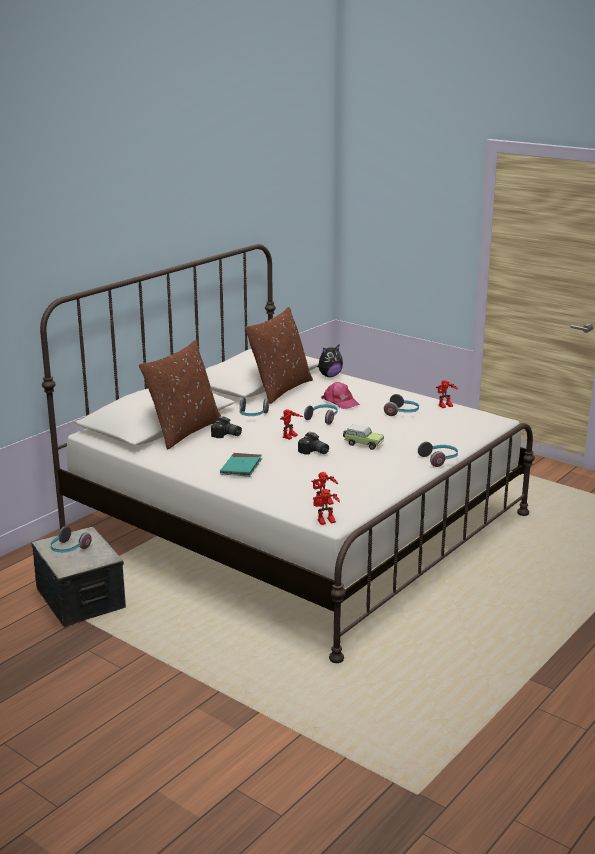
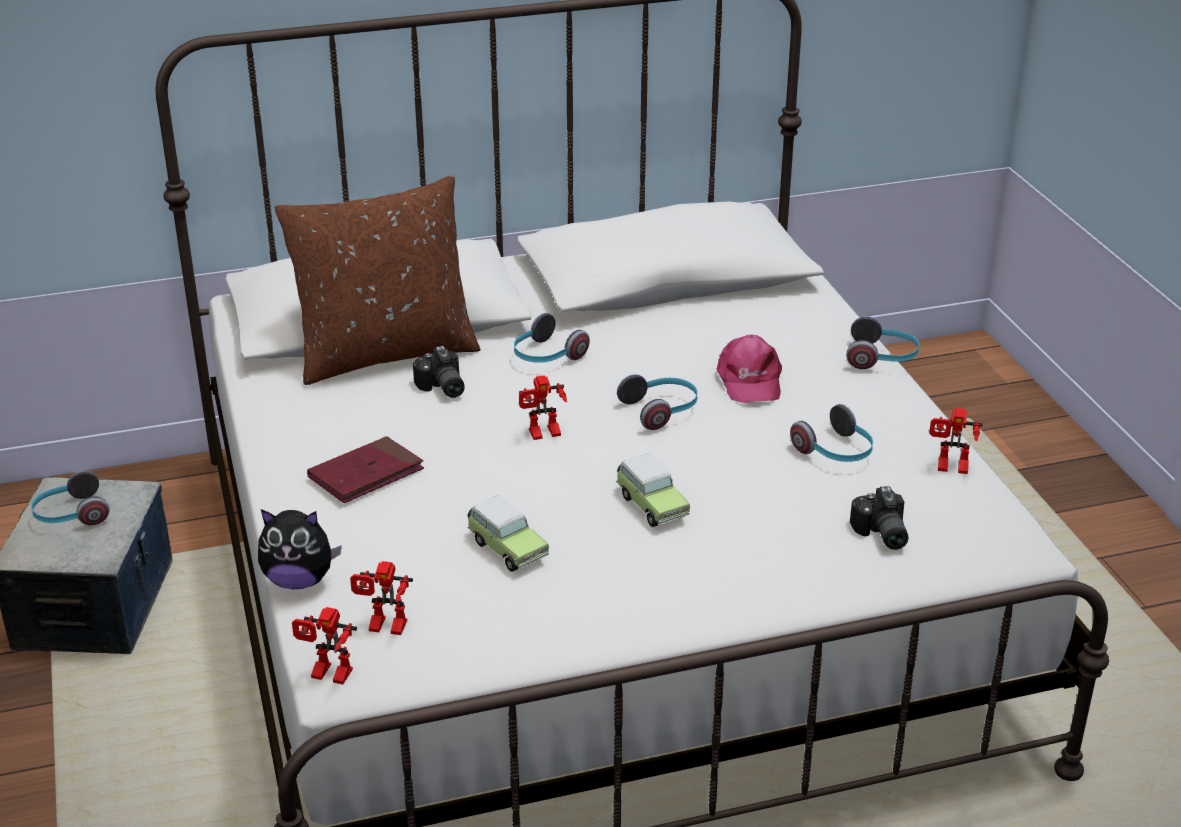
camera: 35 degrees right, 10 degrees up
turquoise book [220,453,262,477] -> red book [307,436,424,503]
brown pillow [245,307,313,404] -> none
camera [298,432,329,455] -> camera moved to [850,486,908,550]
plush toy [317,345,343,377] -> plush toy moved to [258,509,342,589]
headphones [418,442,458,467] -> headphones moved to [846,316,920,369]
none -> toy car [468,495,549,572]

